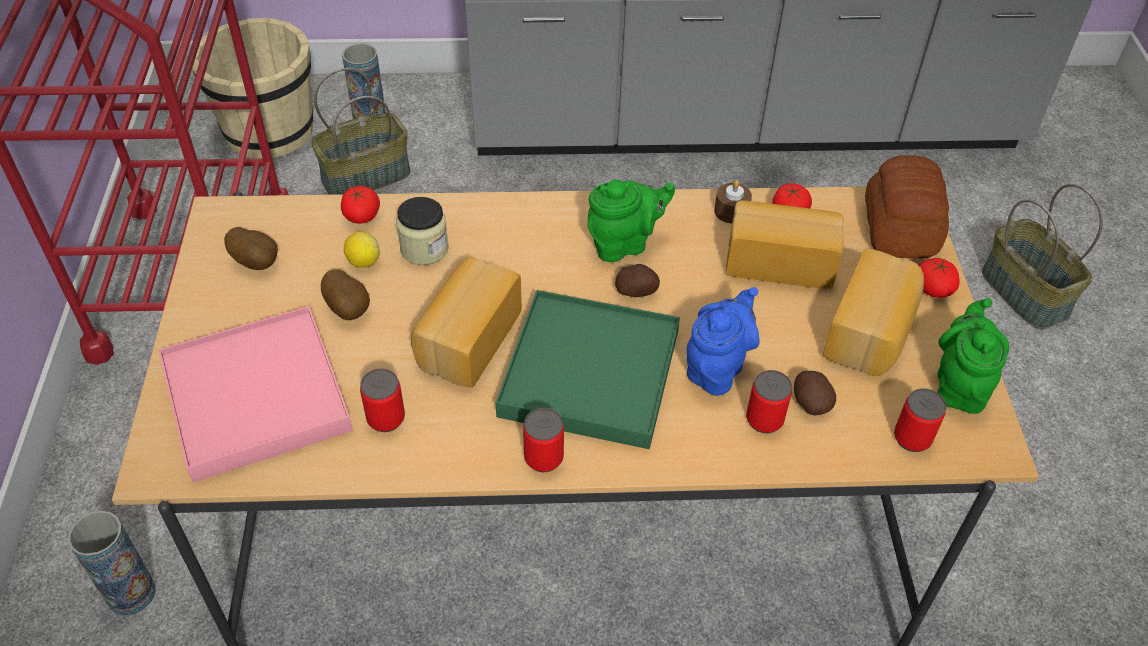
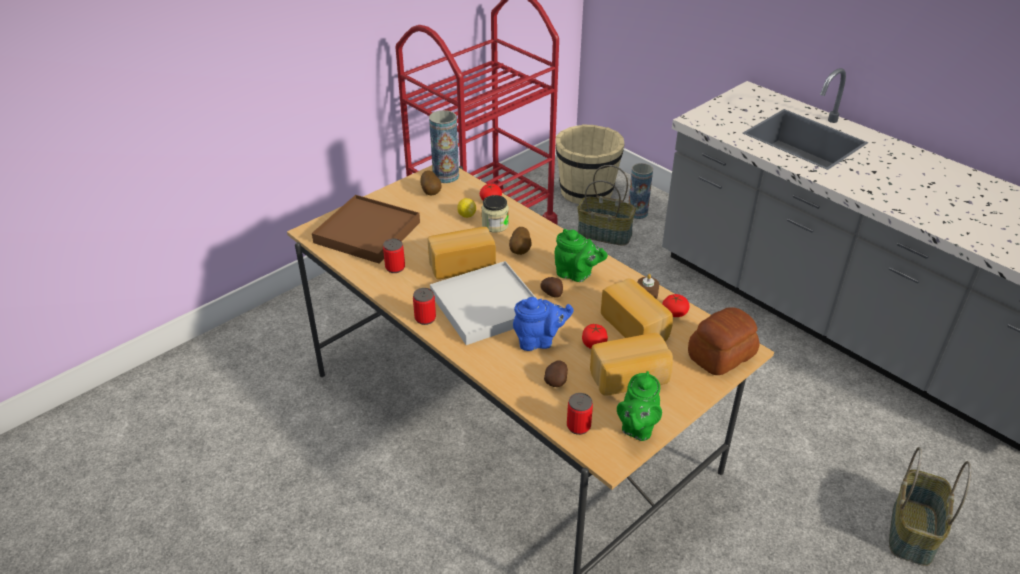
camera: 50 degrees right, 10 degrees down
vase [68,511,156,615] -> vase moved to [429,110,459,183]
pink tray [158,306,353,482] -> brown tray [312,195,420,264]
potato [321,269,370,320] -> potato moved to [509,227,532,255]
green tray [495,290,680,449] -> white tray [430,261,536,345]
can [746,370,792,433] -> none
tomato [919,258,959,298] -> tomato moved to [582,324,608,349]
green teapot [937,298,1009,414] -> green teapot turned 135 degrees clockwise [617,371,662,441]

